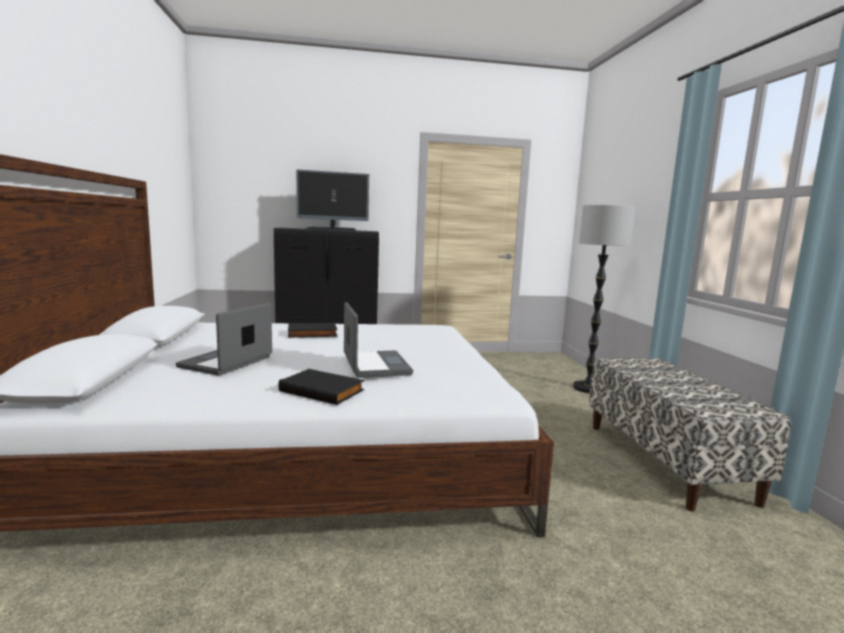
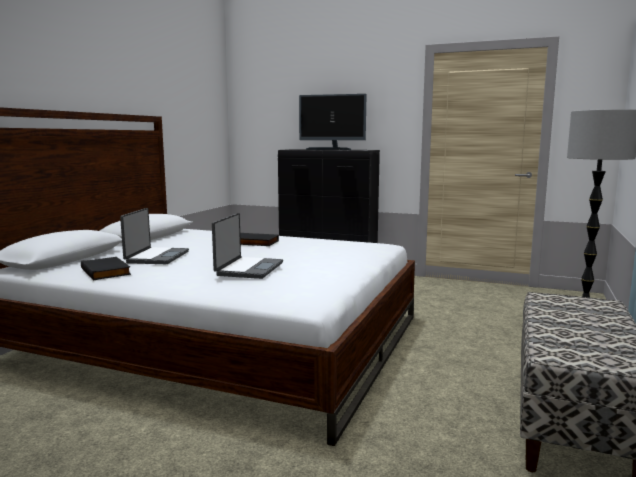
camera: 30 degrees right, 0 degrees up
laptop [176,303,272,376] -> laptop turned 135 degrees clockwise [120,208,189,264]
black book [278,369,364,405] -> black book moved to [81,257,131,280]

